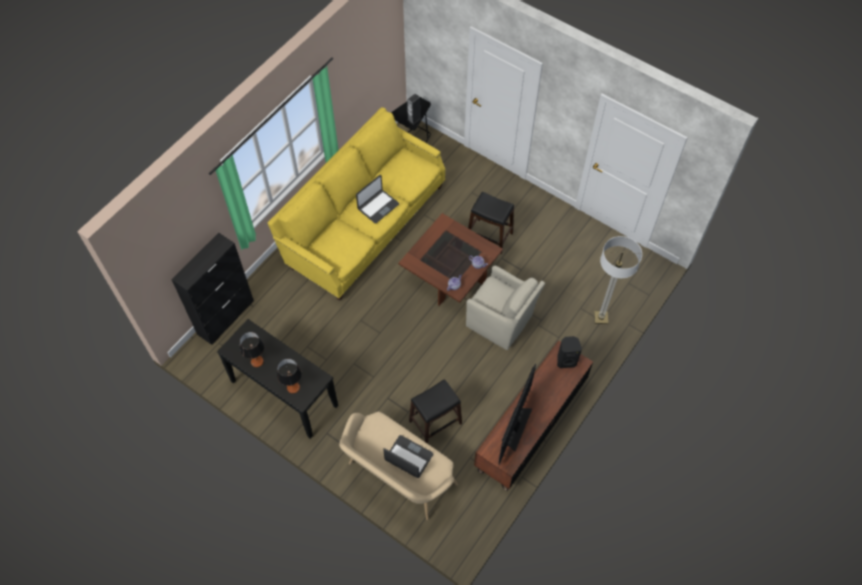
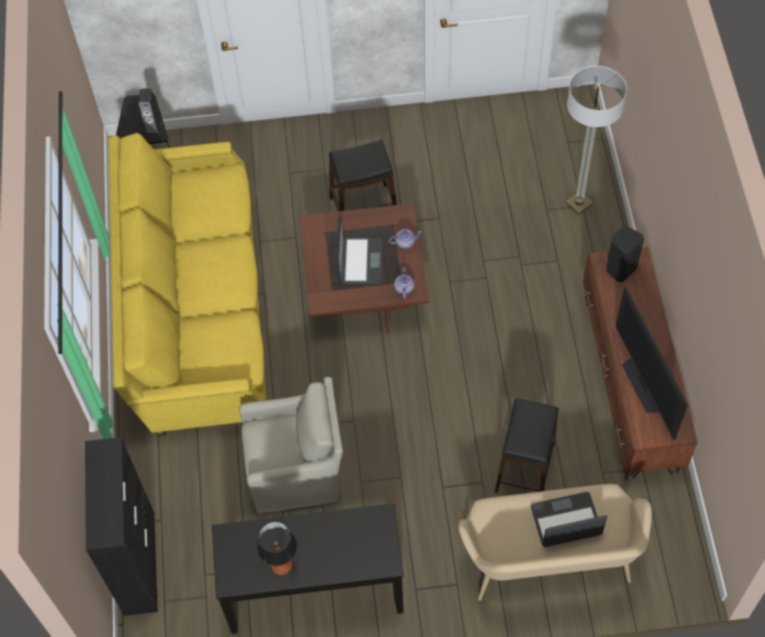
camera: 40 degrees left, 0 degrees up
table lamp [277,358,302,394] -> none
laptop [356,175,399,224] -> laptop moved to [337,216,383,284]
beige armchair [466,266,545,350] -> beige armchair moved to [239,377,343,513]

